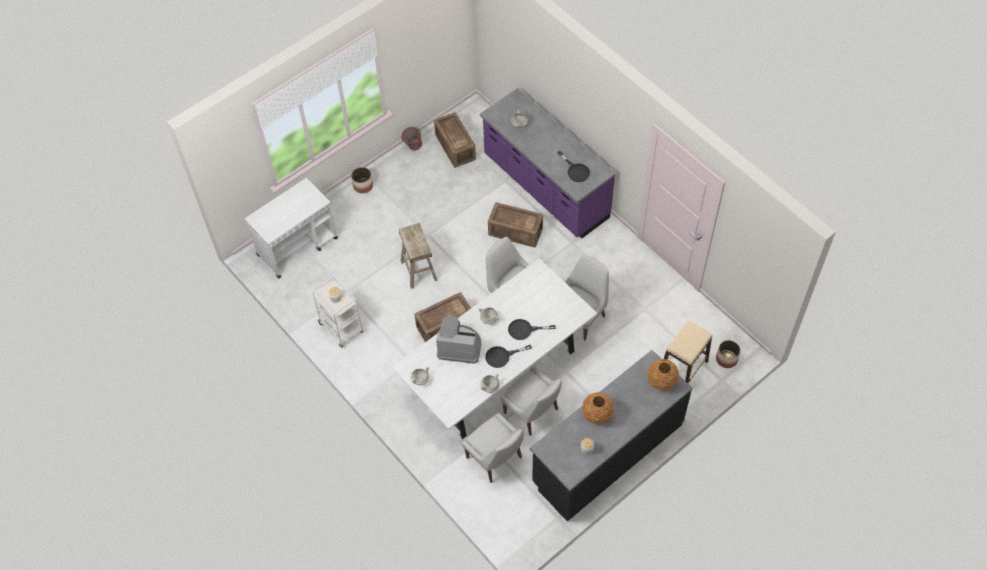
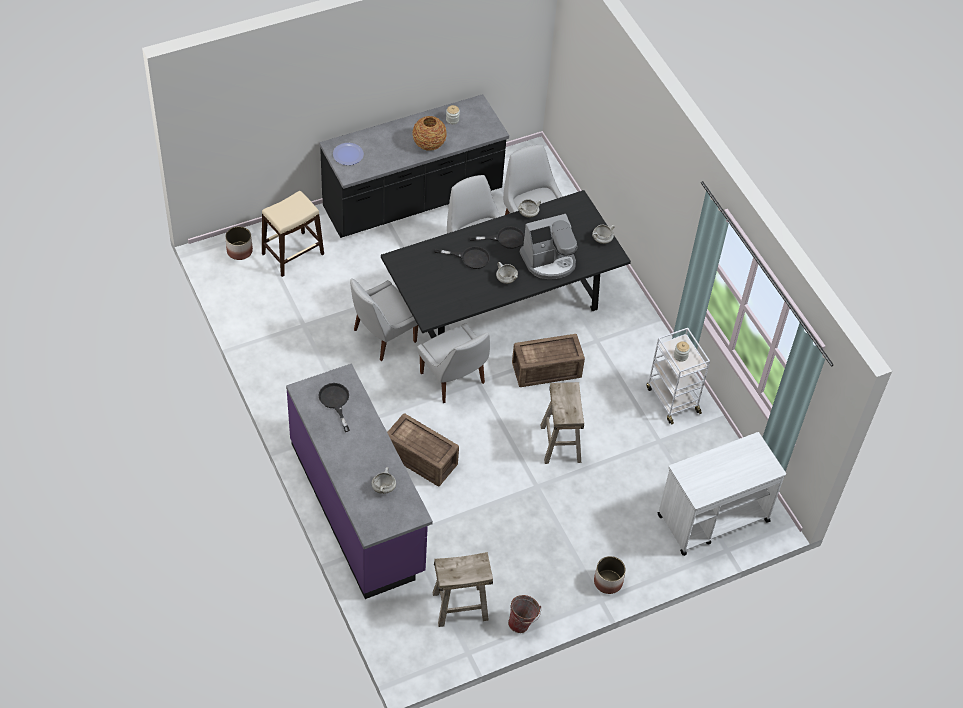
camera: 170 degrees left, 5 degrees down
white dining table [392,258,597,439] -> black dining table [381,190,631,339]
crate [434,112,476,168] -> beige stool [432,552,493,627]
coffee machine [436,316,482,364] -> coffee machine turned 45 degrees counterclockwise [520,214,578,279]
vase [647,359,679,391] -> plate [333,143,364,165]

